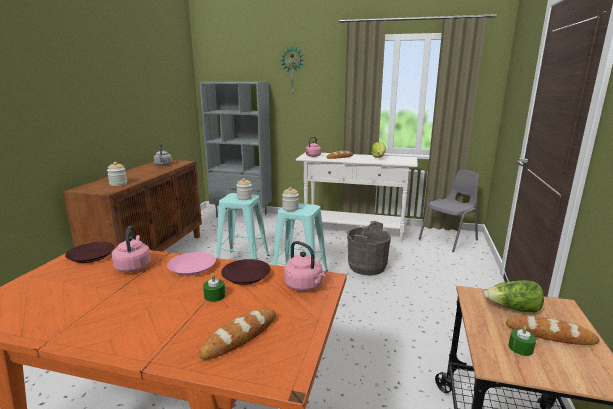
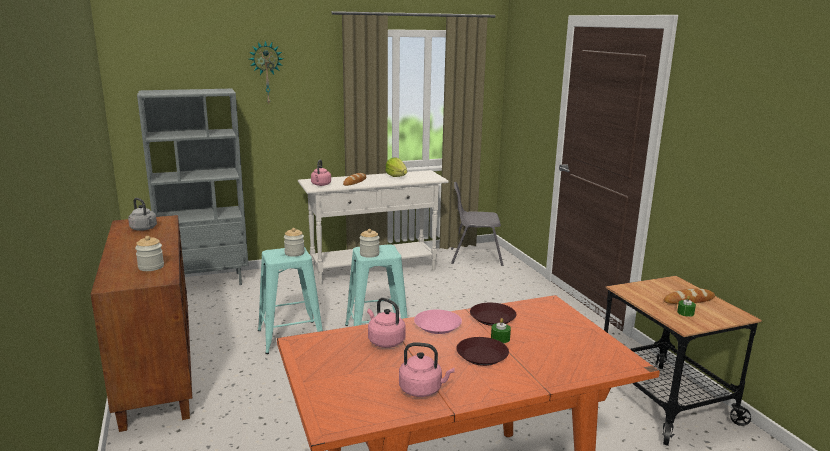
camera: 35 degrees left, 0 degrees up
brown plate [65,242,115,263] -> brown plate moved to [456,337,509,366]
bread [198,308,276,359] -> none
pink kettle [284,241,326,291] -> pink kettle moved to [399,342,455,397]
grey bucket [347,221,391,275] -> none
grey chair [419,170,480,252] -> grey chair turned 105 degrees counterclockwise [451,182,503,266]
lettuce [483,280,544,313] -> none

